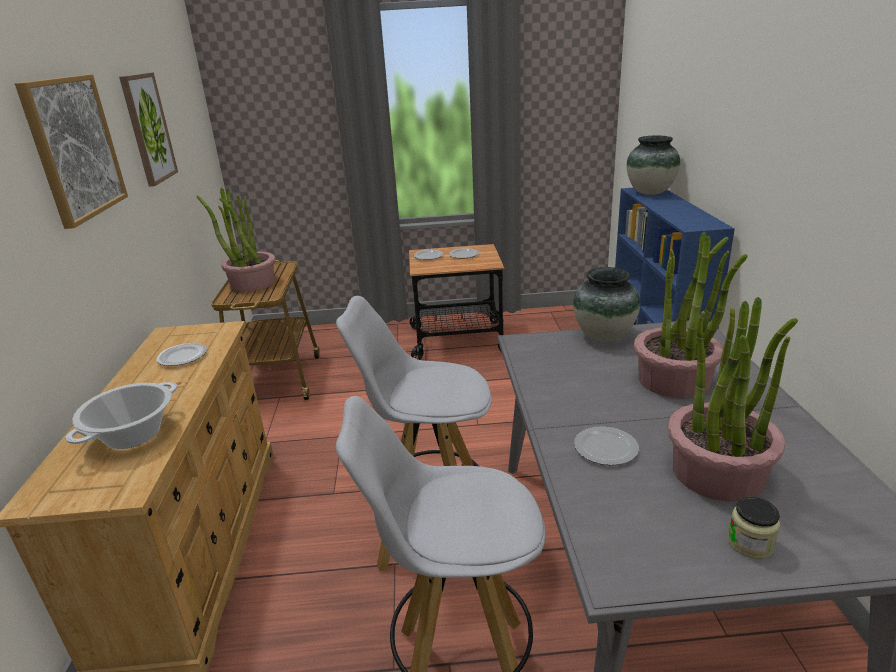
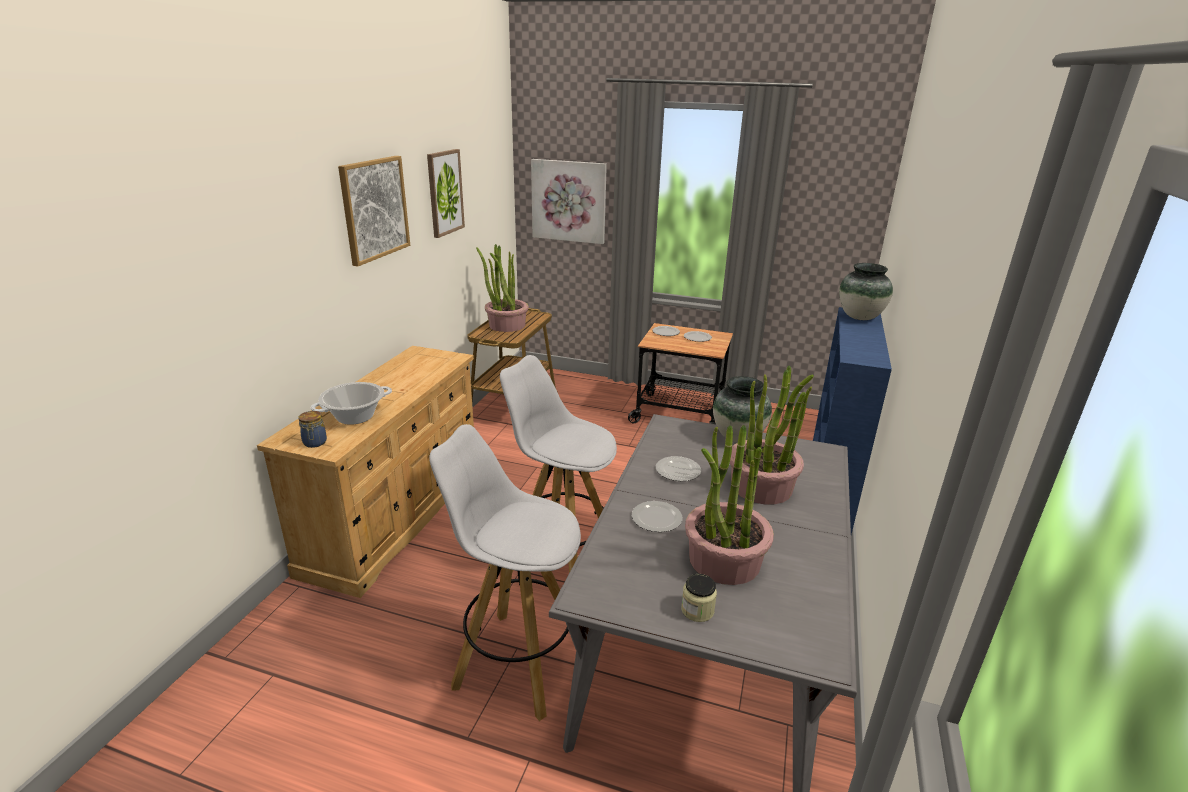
camera: 20 degrees right, 0 degrees up
plate [156,343,207,366] -> plate moved to [656,456,701,481]
none -> jar [298,411,327,448]
none -> picture [531,159,607,244]

